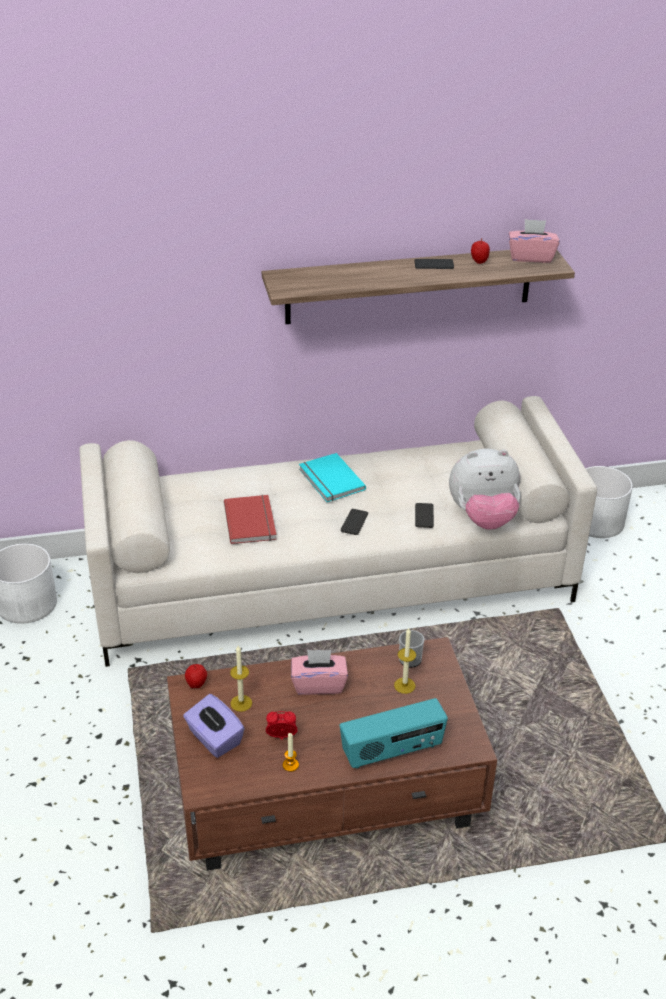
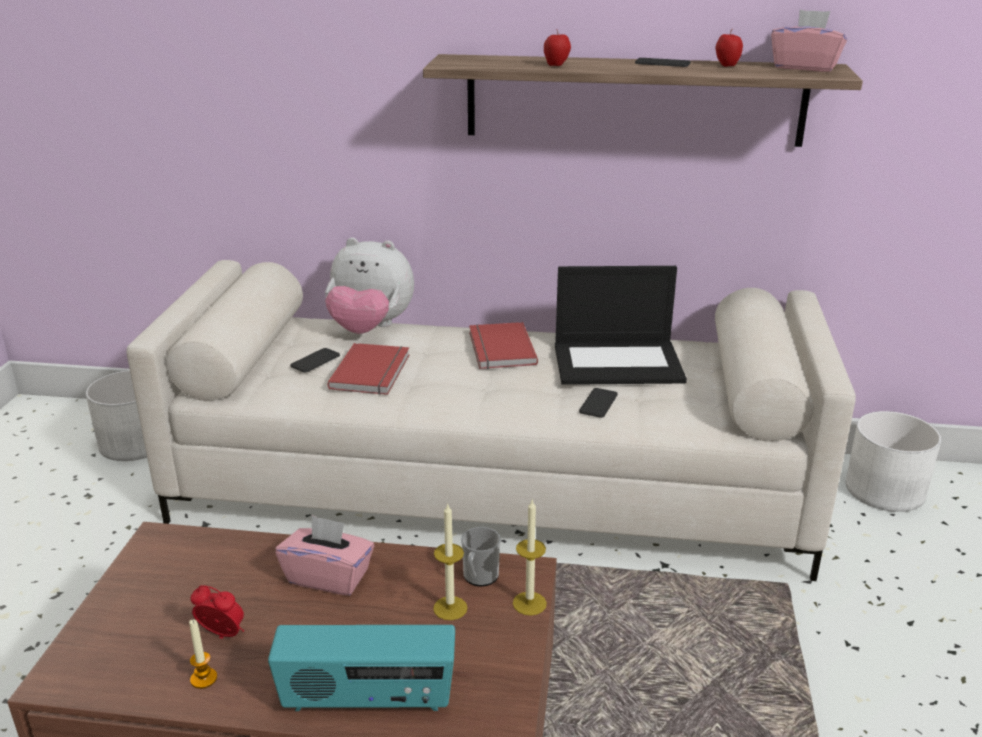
camera: 20 degrees right, 10 degrees down
purple tissue box [183,694,245,758] -> none
apple [185,664,207,688] -> apple moved to [544,29,571,66]
candle [230,645,252,712] -> candle moved to [513,500,547,616]
turquoise book [299,453,366,502] -> red book [469,322,538,369]
phone [341,509,368,535] -> phone moved to [290,348,340,373]
plush toy [449,449,521,530] -> plush toy moved to [325,238,414,334]
none -> laptop [555,266,687,385]

